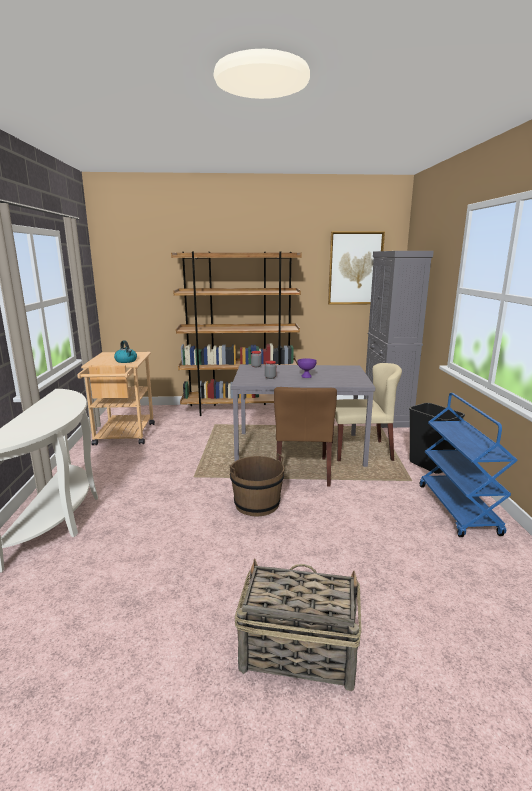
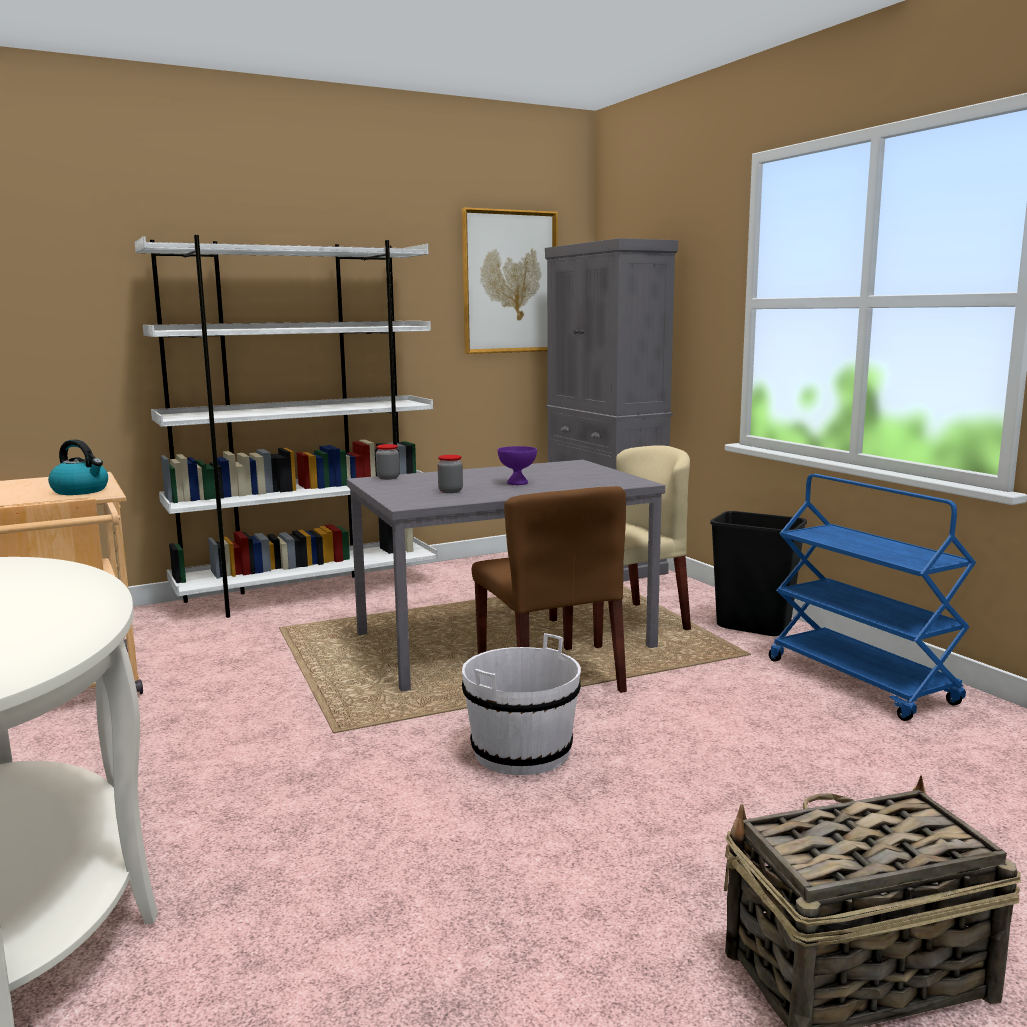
camera: 25 degrees left, 5 degrees down
brown bookcase [171,251,302,416] -> white bookcase [135,235,438,618]
brown bucket [230,453,284,516] -> white bucket [462,633,581,775]

